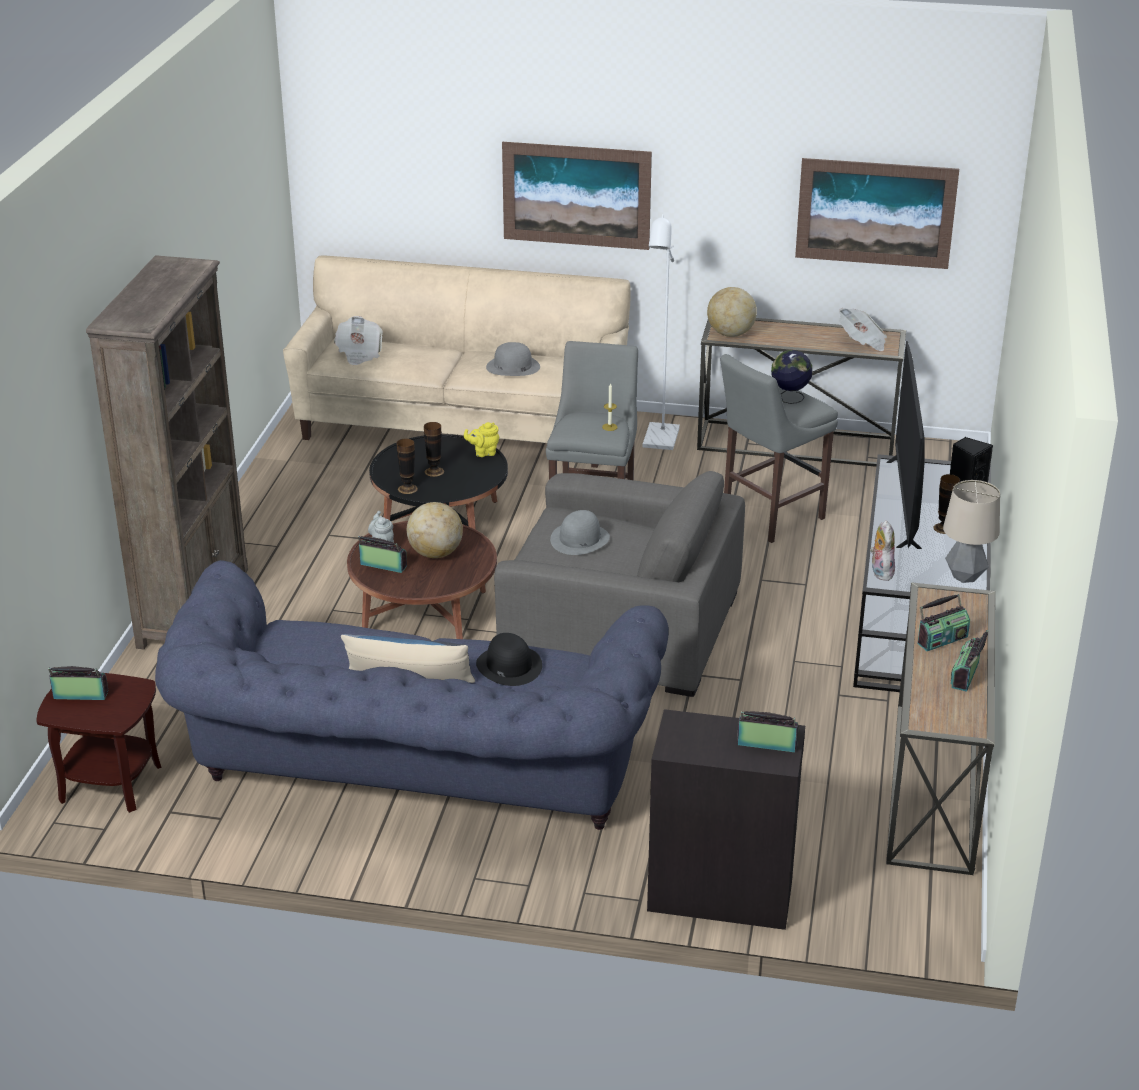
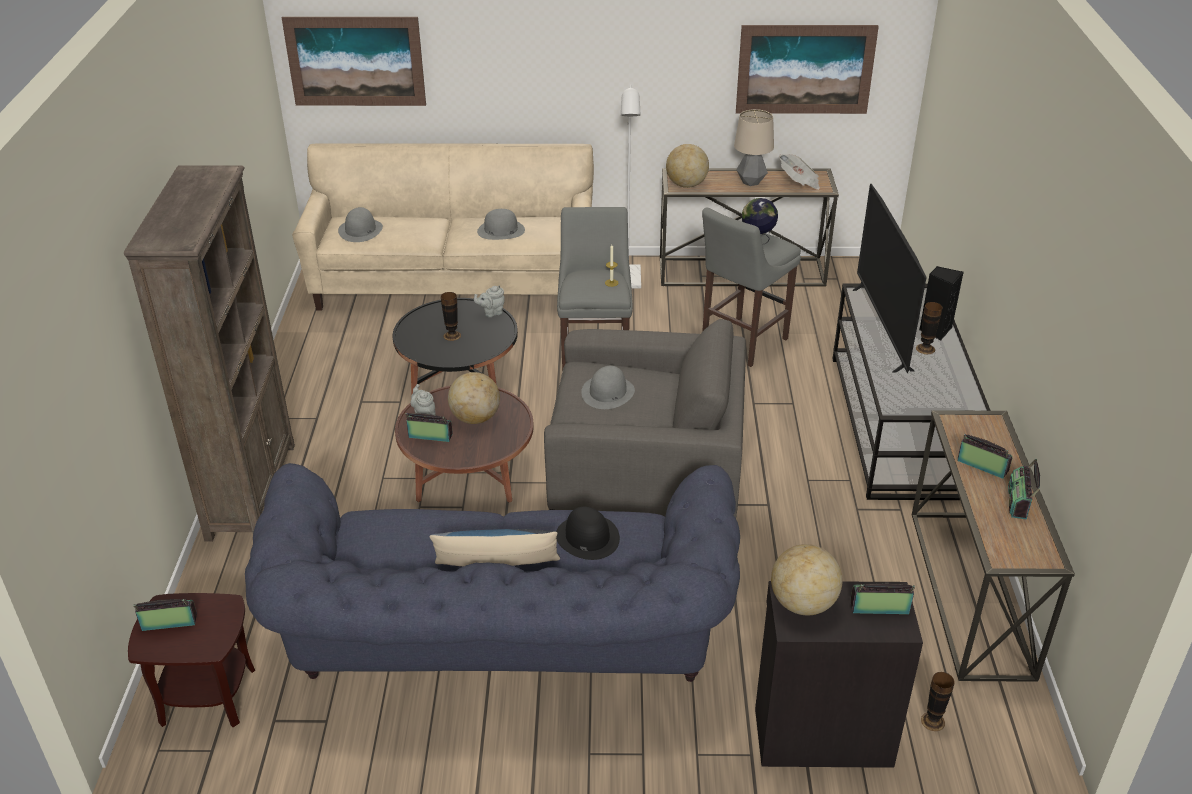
camera: 10 degrees left, 5 degrees up
newspaper [334,316,383,365] -> grey hat [338,207,383,242]
vase [396,439,418,494] -> vase moved to [921,672,954,731]
yellow teapot [464,422,499,457] -> grey teapot [474,286,505,317]
picture [502,142,652,250] -> picture moved to [282,17,426,106]
plush toy [870,520,895,581] -> none
radio [918,594,970,651] -> radio turned 105 degrees counterclockwise [958,433,1012,479]
table lamp [943,480,1000,583] -> table lamp moved to [734,109,774,186]
none -> globe [771,544,843,615]

